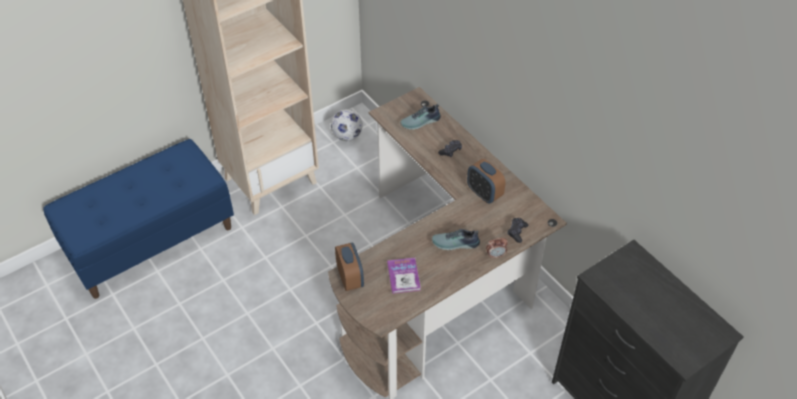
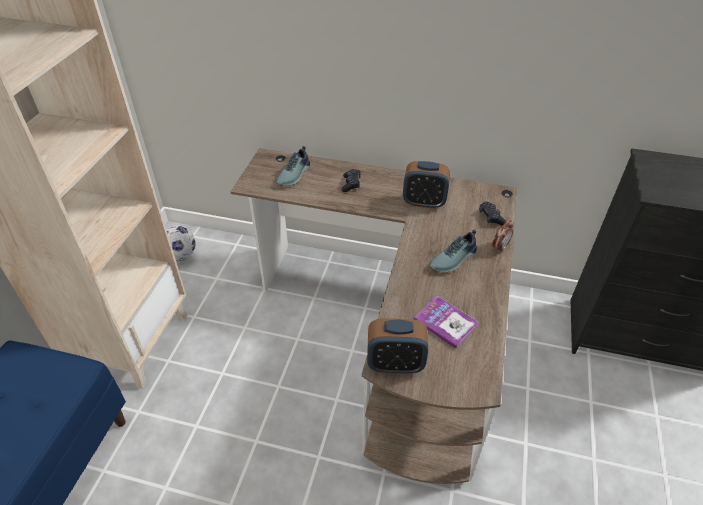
camera: 40 degrees left, 5 degrees down
alarm clock [335,242,364,291] -> alarm clock turned 150 degrees clockwise [367,318,428,374]

